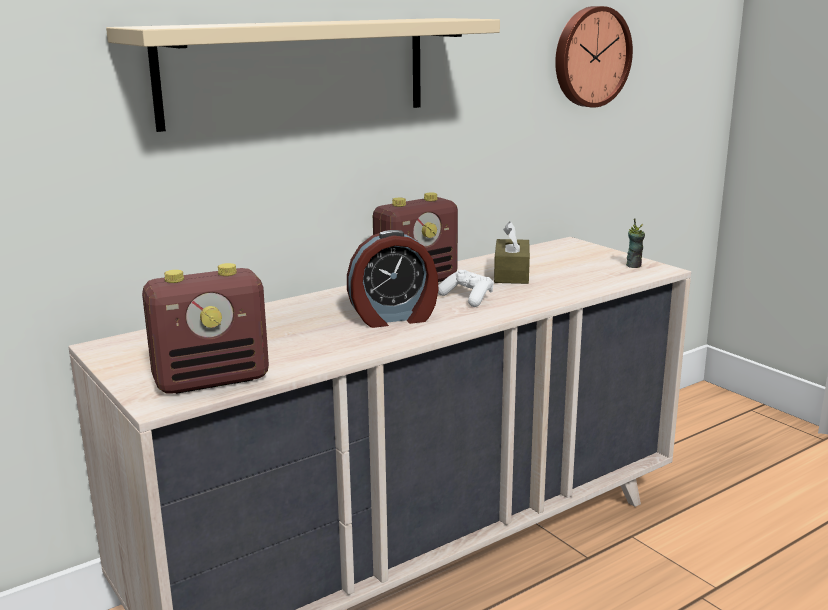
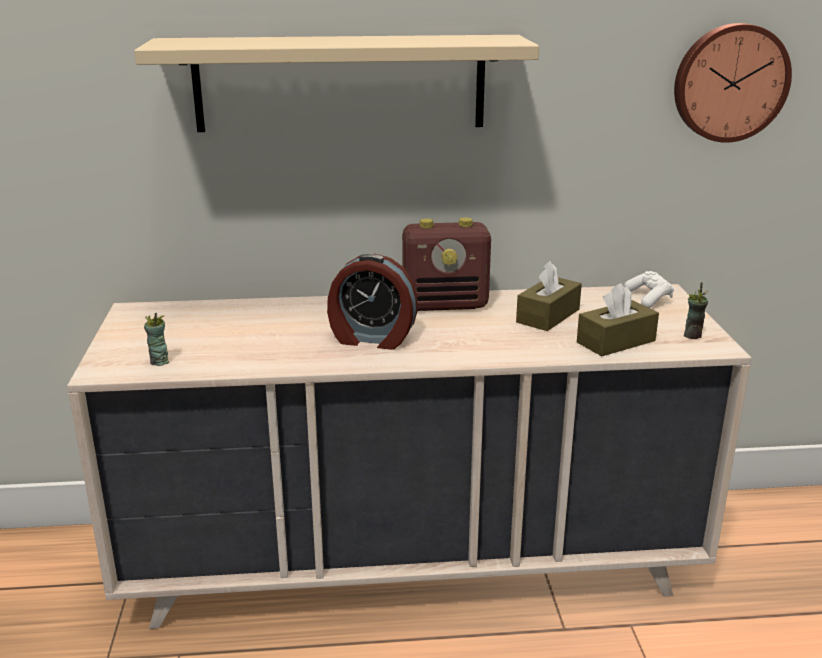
camera: 30 degrees right, 5 degrees up
radio [142,263,269,394] -> cup [144,313,169,366]
white game controller [438,270,494,307] -> white game controller moved to [624,271,674,308]
none -> brown tissue box [577,283,659,356]

